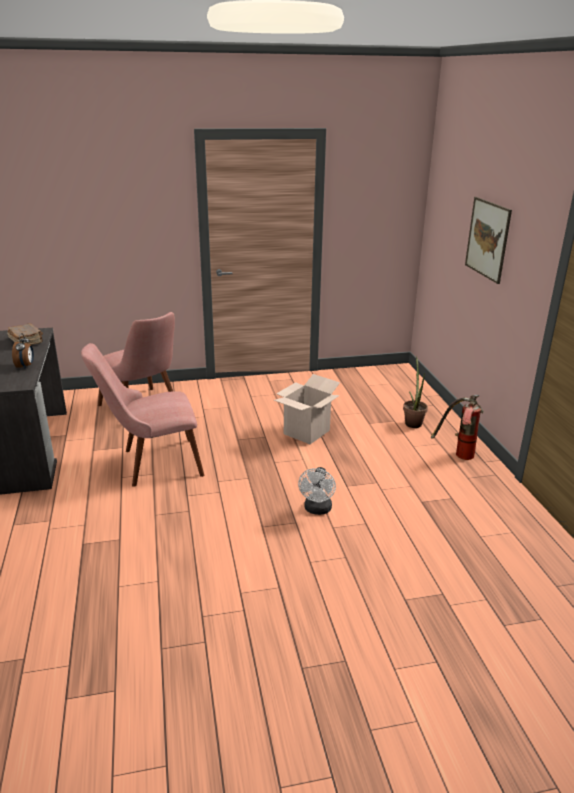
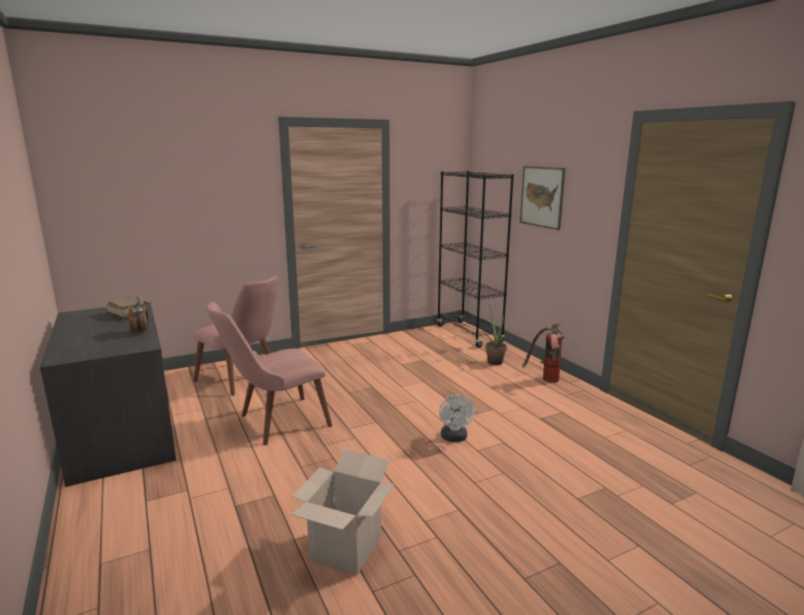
camera: 15 degrees left, 10 degrees down
cardboard box [274,374,340,444] -> cardboard box moved to [290,450,395,575]
none -> black bookcase [437,171,514,348]

